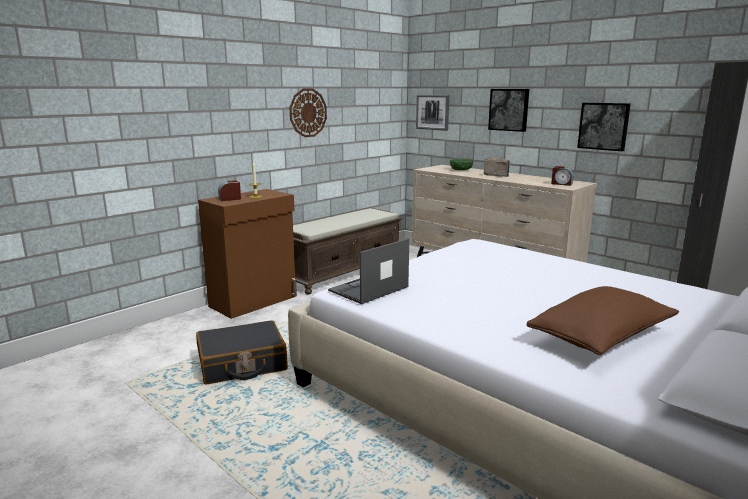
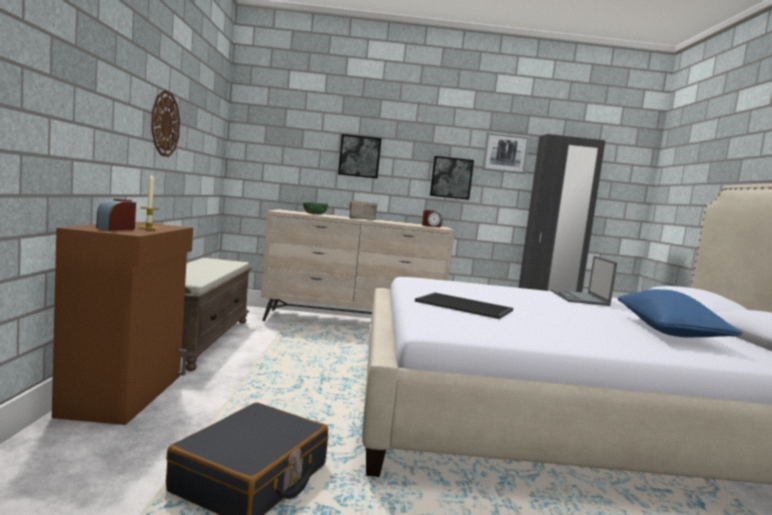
camera: 45 degrees left, 10 degrees down
laptop [328,239,409,304] -> laptop moved to [551,256,617,306]
picture [416,95,449,131] -> picture moved to [482,132,530,174]
brown pillow [526,286,679,355] -> blue pillow [618,289,743,338]
none -> tray [415,292,513,319]

